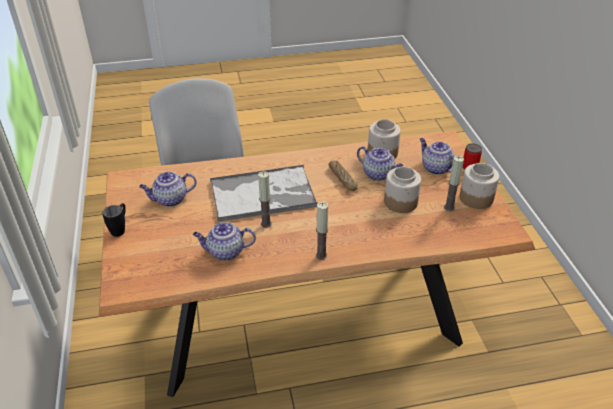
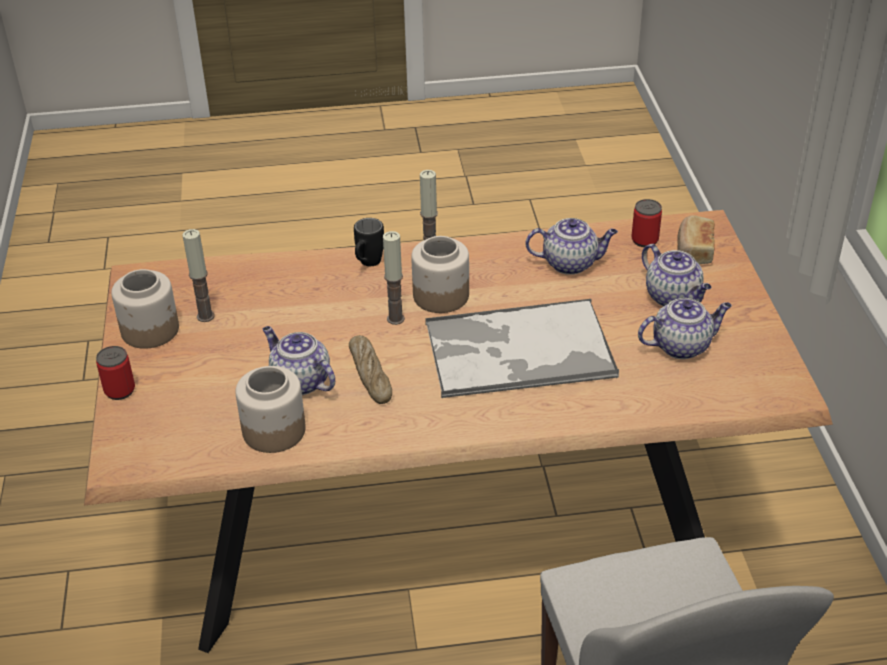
camera: 175 degrees left, 0 degrees up
black mug [102,203,126,237] -> black mug moved to [354,218,384,266]
candle [258,171,272,228] -> candle moved to [383,231,405,325]
jar [384,166,421,213] -> jar moved to [411,236,469,313]
teapot [420,138,455,175] -> teapot moved to [642,244,711,306]
none -> can [631,199,662,247]
none -> bread [677,215,715,264]

